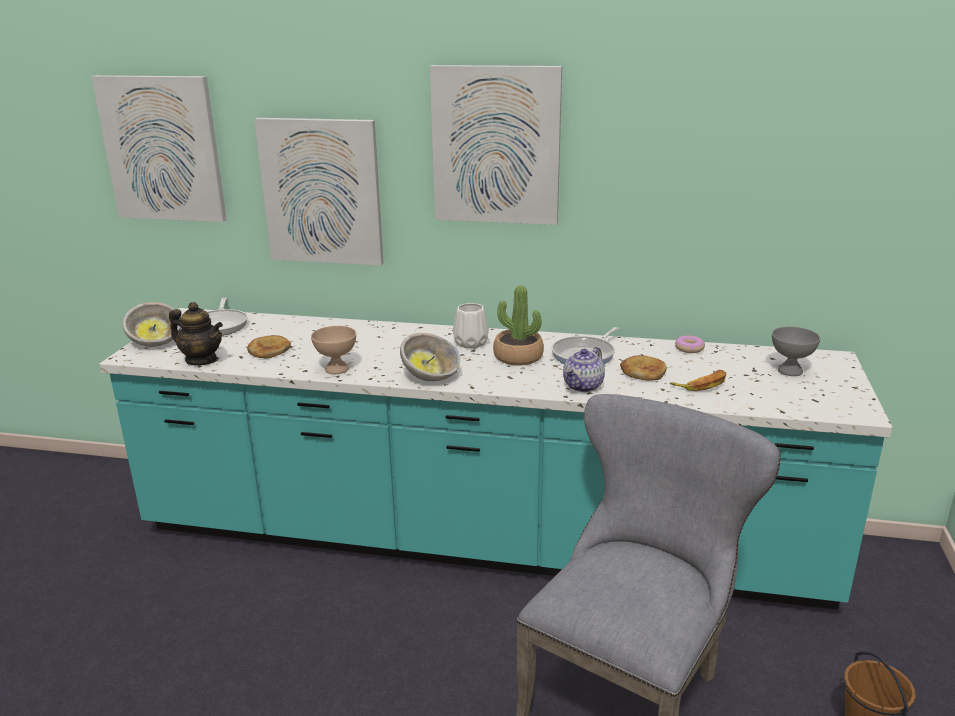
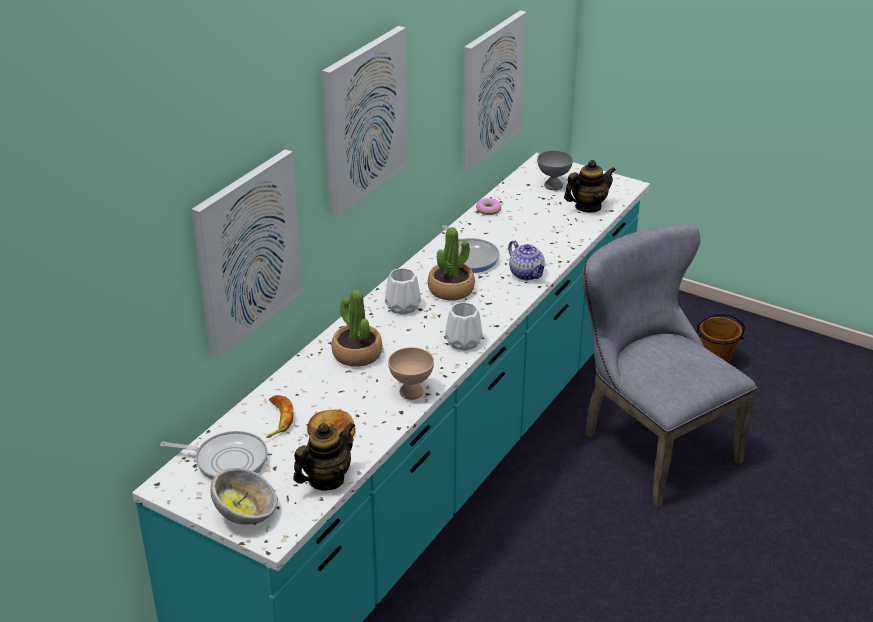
camera: 70 degrees left, 10 degrees up
picture [91,75,227,222] -> picture moved to [462,10,527,172]
bowl [400,333,460,381] -> white vase [445,302,483,351]
bread [620,355,666,381] -> none
banana [670,370,726,391] -> banana moved to [266,395,294,438]
none -> potted plant [331,290,383,367]
none -> teapot [564,160,616,213]

